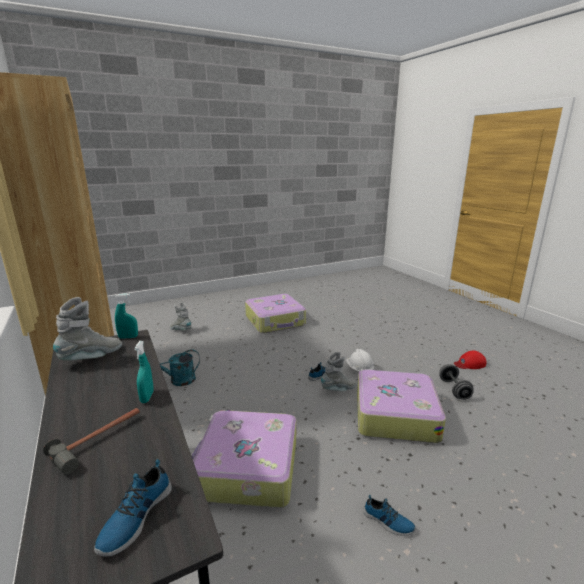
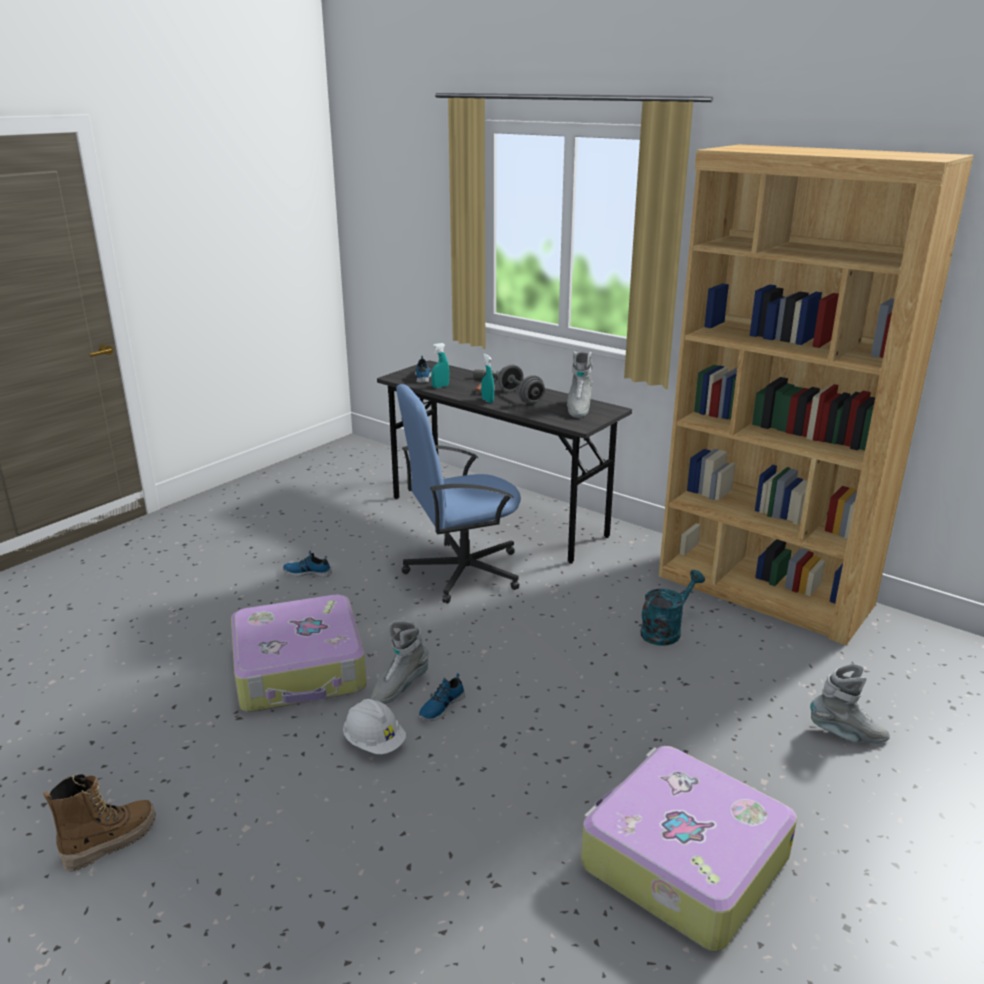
camera: 155 degrees right, 5 degrees up
turquoise spray bottle [115,294,138,339] -> turquoise spray bottle moved to [431,343,449,388]
suitcase [191,410,296,508] -> blue office chair [396,384,521,604]
grey dumbbell [439,364,474,400] -> grey dumbbell moved to [498,365,545,404]
red cap [454,351,486,369] -> boot [43,774,155,872]

